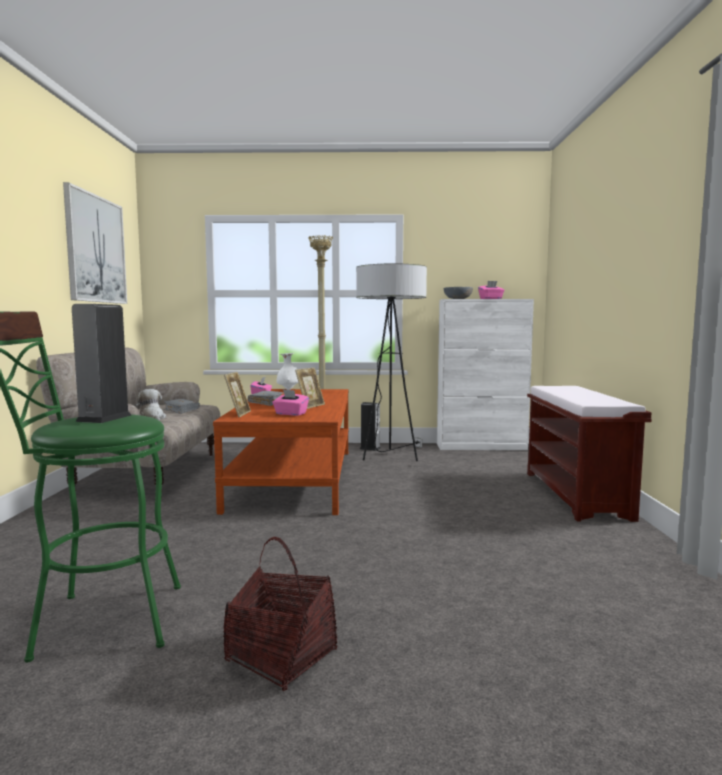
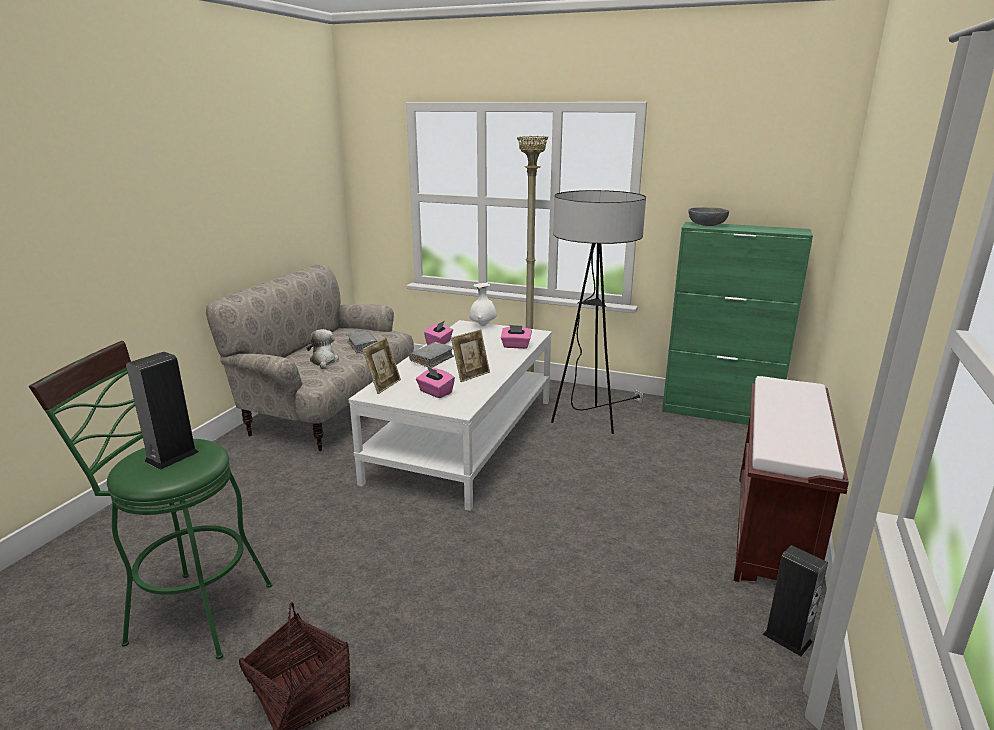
camera: 20 degrees right, 15 degrees up
picture [63,182,127,304] -> none
brown coffee table [213,389,349,515] -> white coffee table [349,320,552,511]
speaker [360,402,381,451] -> speaker moved to [763,545,828,656]
white cabinet [437,299,534,450] -> green cabinet [662,222,813,425]
pink tissue box [478,281,505,299] -> pink tissue box moved to [501,325,532,349]

